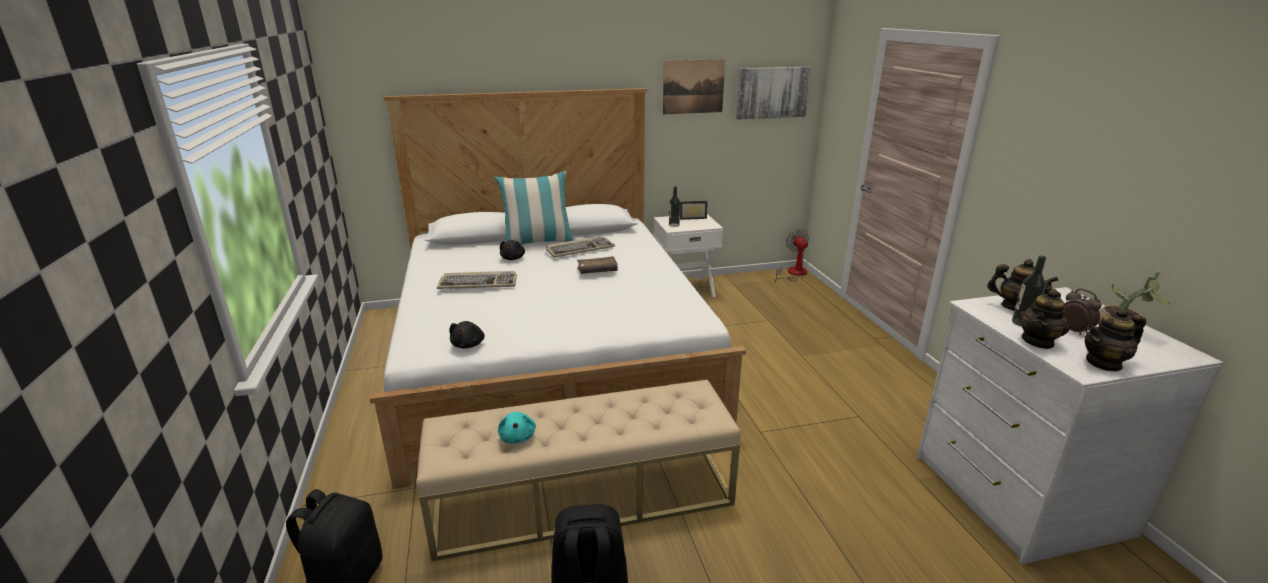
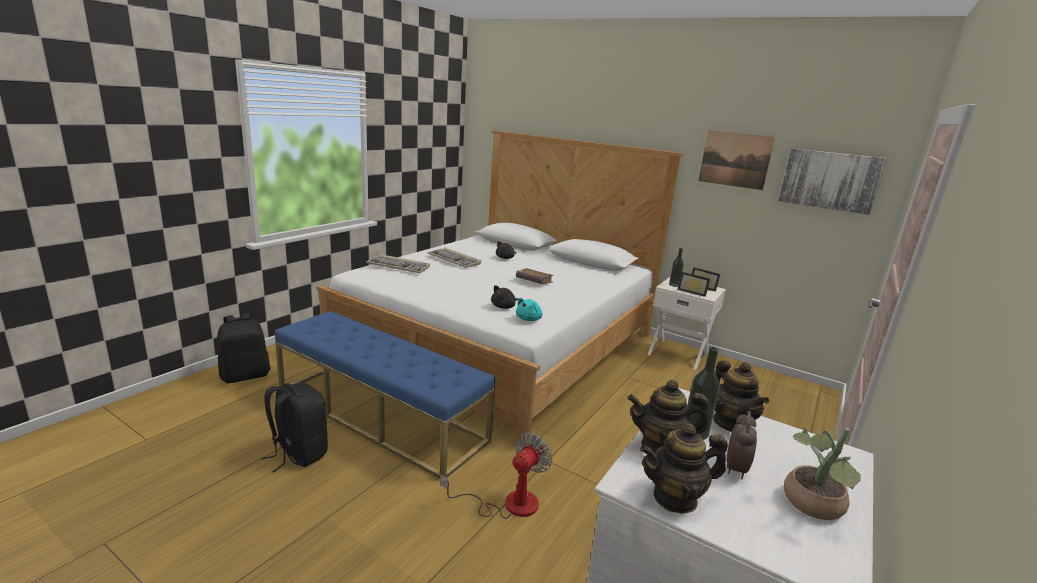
camera: 45 degrees right, 5 degrees down
beige bench [417,380,741,561] -> blue bench [275,311,495,479]
black plush toy [449,321,485,348] -> black plush toy moved to [491,285,519,309]
pillow [494,171,575,245] -> none
turquoise plush toy [498,412,536,444] -> turquoise plush toy moved to [516,298,543,321]
keyboard [546,236,615,258] -> keyboard moved to [366,254,430,273]
fan [775,229,809,283] -> fan moved to [440,433,553,519]
teapot [1084,308,1146,372] -> teapot turned 45 degrees counterclockwise [640,424,728,514]
none -> picture frame [678,272,710,297]

